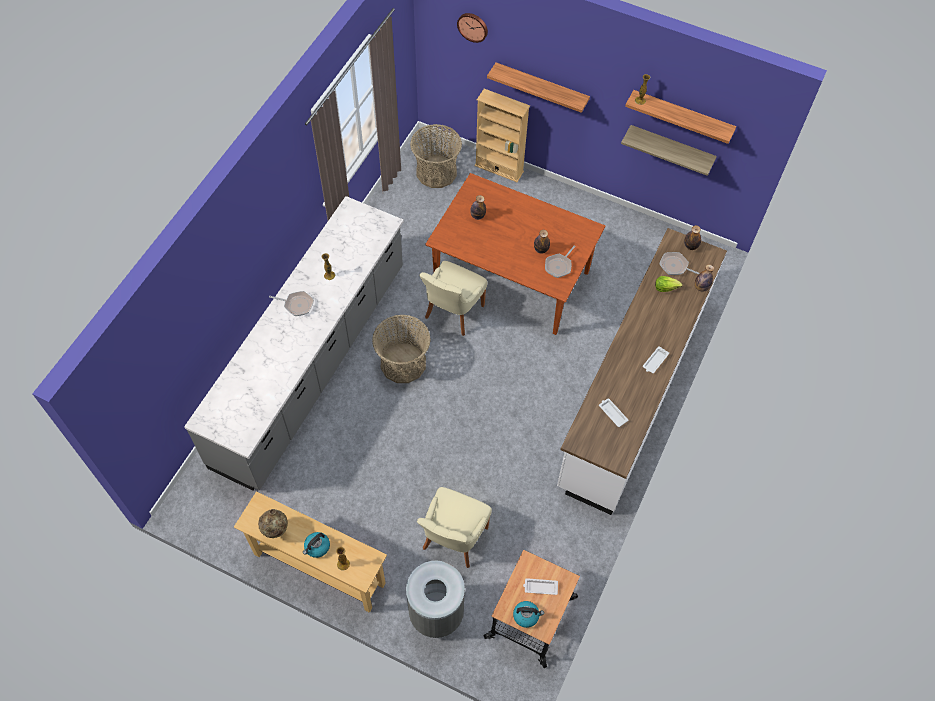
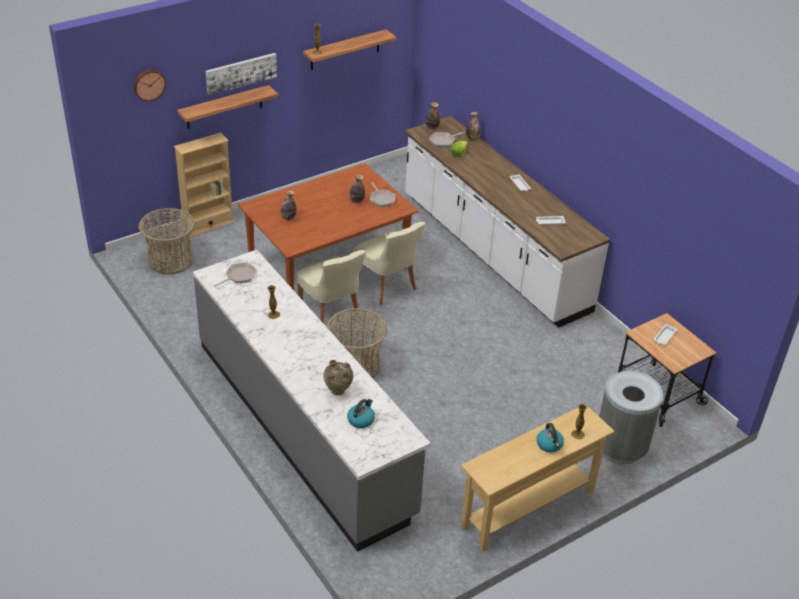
camera: 60 degrees left, 20 degrees down
beige vase [258,509,288,538] -> beige vase moved to [323,360,353,395]
frying pan [269,291,314,316] -> frying pan moved to [214,263,257,287]
beige chair [417,487,492,568] -> beige chair moved to [354,222,426,305]
kettle [513,601,544,628] -> kettle moved to [347,399,375,428]
shelf [621,125,717,176] -> none
none -> picture [206,53,277,95]

